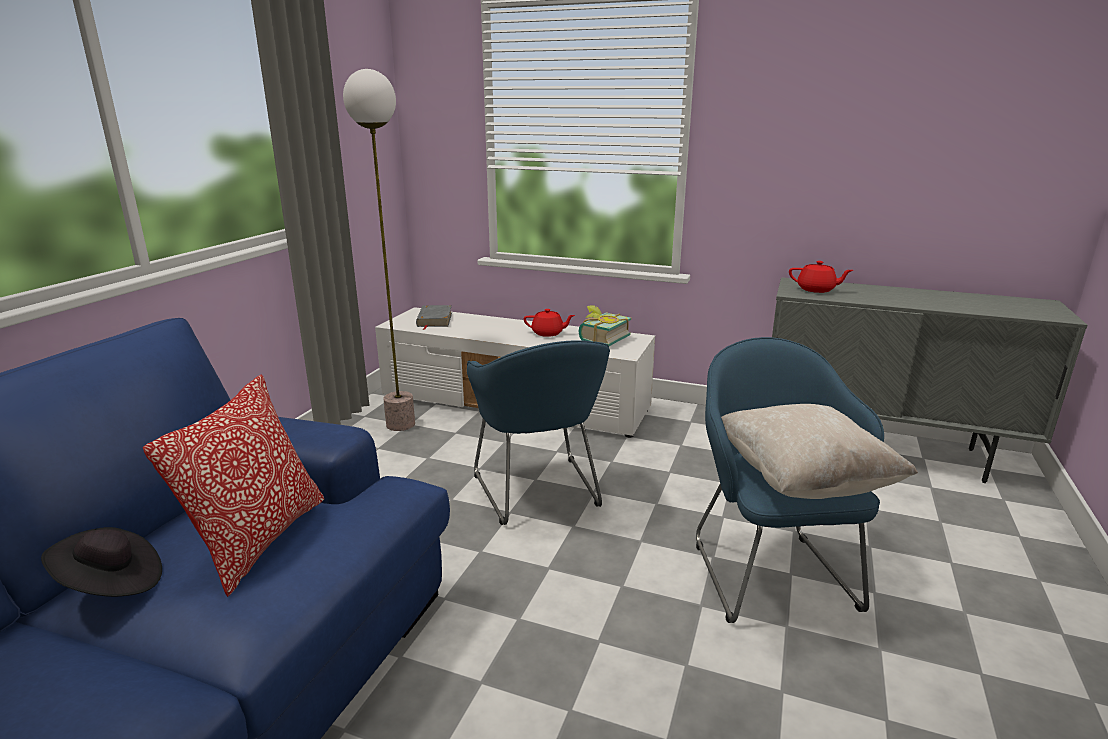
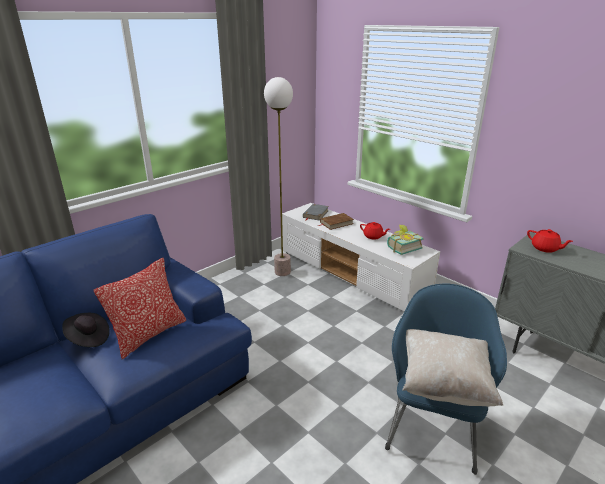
camera: 25 degrees right, 5 degrees up
blue armchair [467,340,610,525] -> none
none -> brown book [318,213,354,230]

